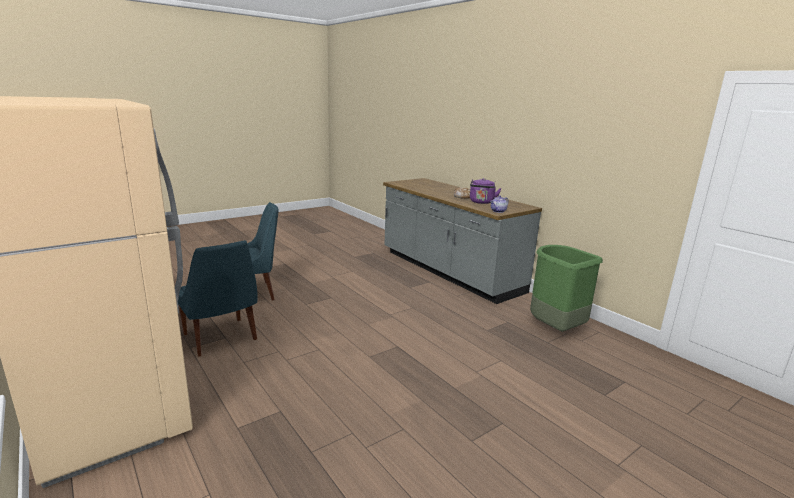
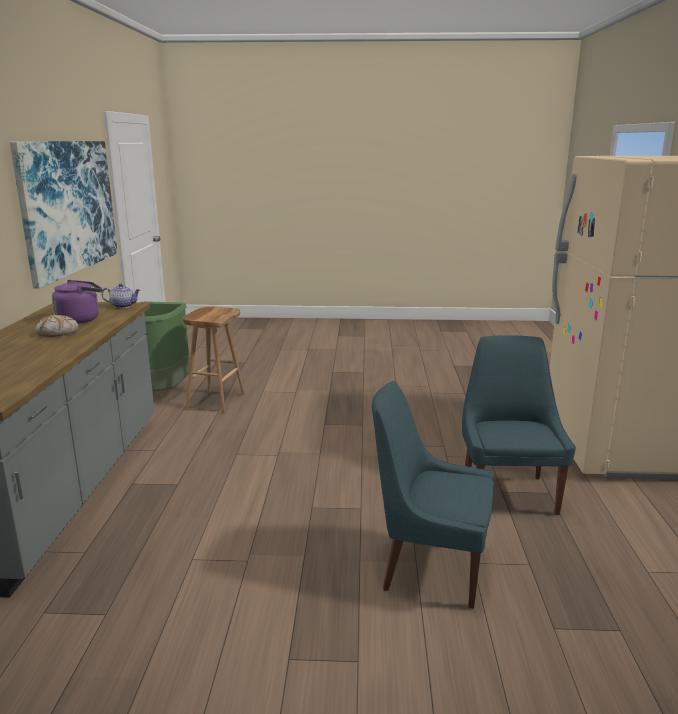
camera: 140 degrees left, 0 degrees up
none -> picture [10,141,118,289]
none -> brown stool [183,307,245,413]

